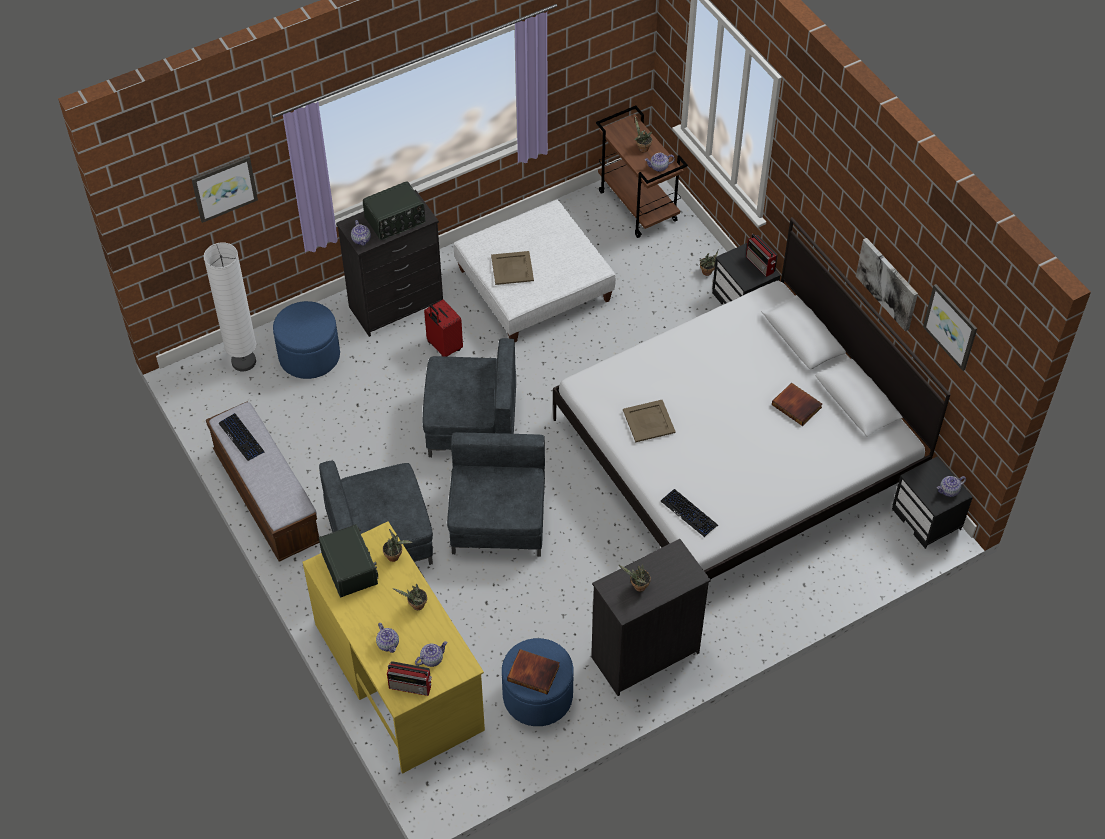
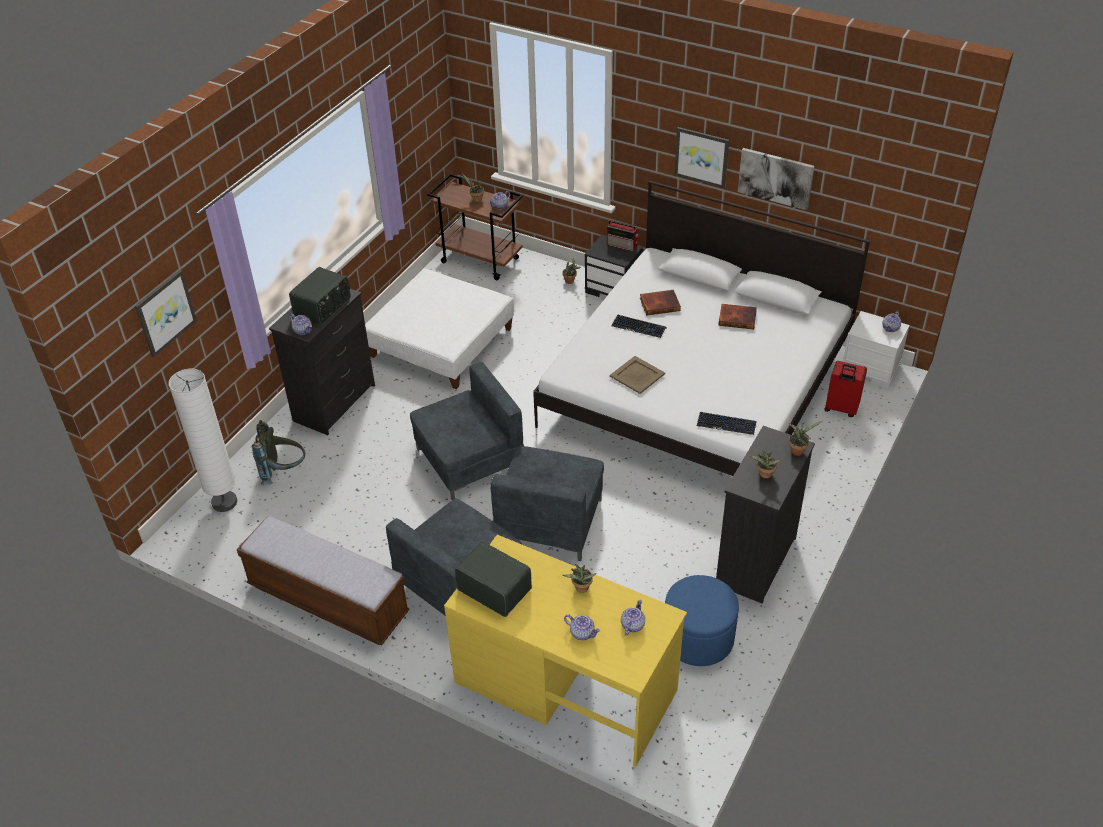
camera: 30 degrees left, 10 degrees down
keyboard [218,413,265,461] -> keyboard moved to [611,315,667,338]
blue ottoman [273,301,340,379] -> grey backpack [252,420,305,485]
potted plant [383,529,413,562] -> potted plant moved to [789,421,822,456]
radio [387,661,432,696] -> none
red suitcase [424,299,463,357] -> red suitcase moved to [824,361,867,417]
grey armchair [447,432,545,557] -> grey armchair turned 135 degrees counterclockwise [490,446,604,561]
beige tray [491,251,534,285] -> none
book [507,649,560,695] -> book moved to [640,290,681,316]
black nightstand [892,456,973,549] -> white nightstand [843,311,910,388]
picture [923,284,977,371] -> picture moved to [674,127,729,188]

